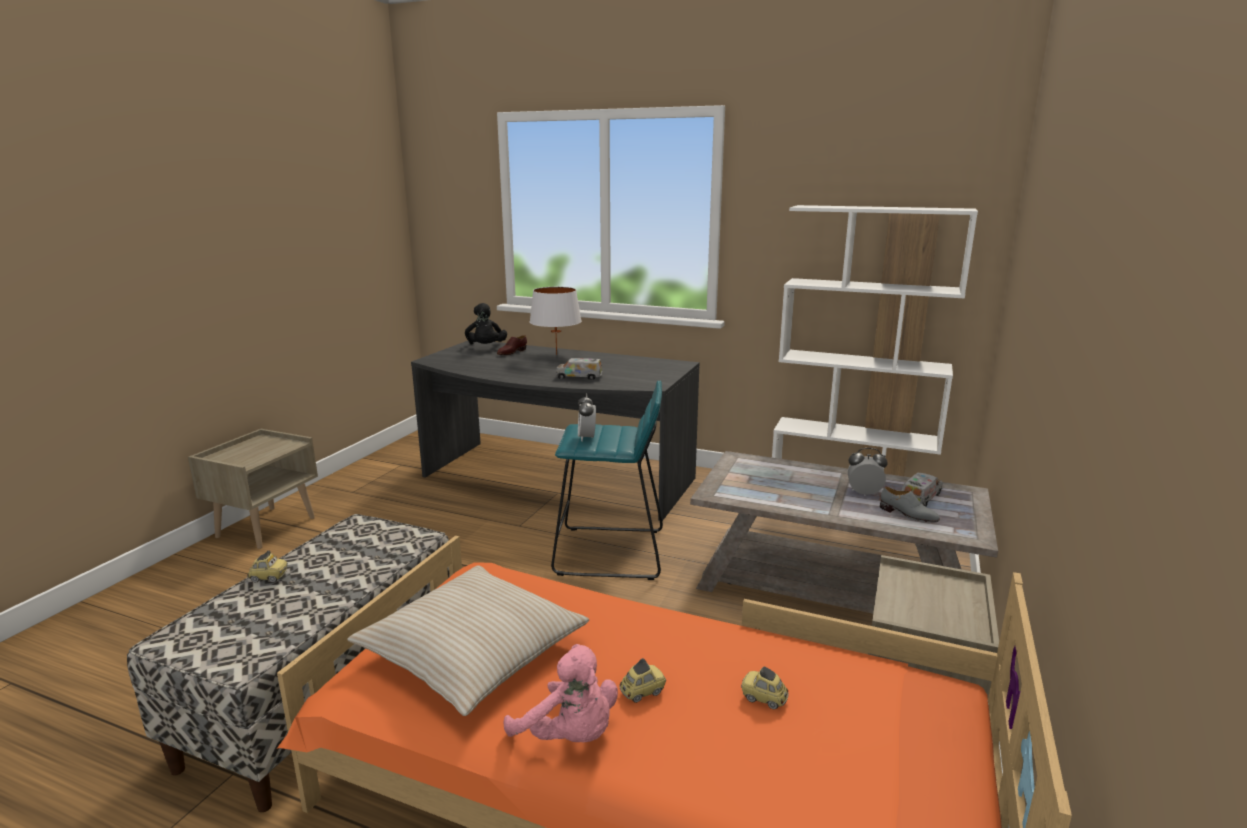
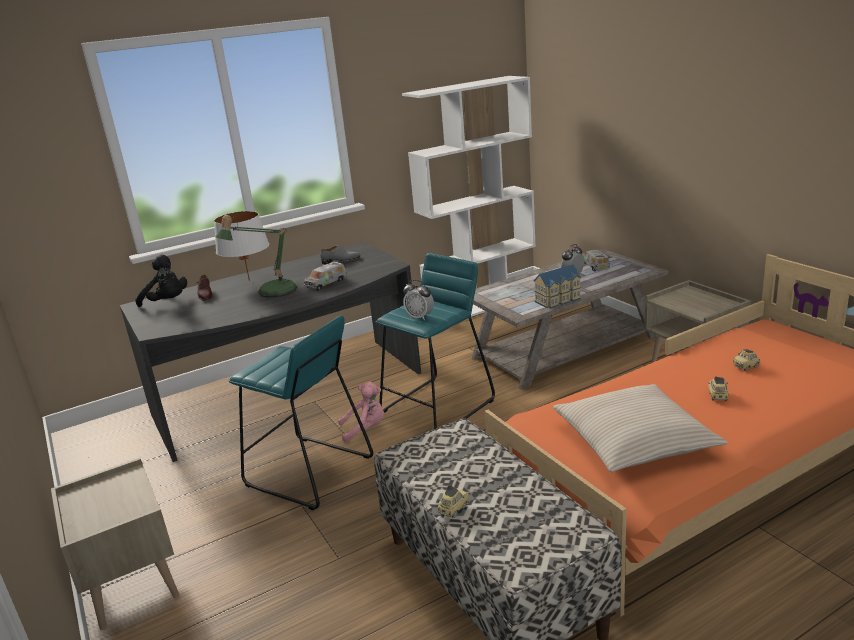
camera: 50 degrees left, 5 degrees up
pink plush toy [503,644,618,742] -> pink plush toy moved to [338,382,384,443]
grey shoe [880,487,940,522] -> grey shoe moved to [320,245,360,264]
none -> table lamp [215,215,297,298]
none -> turquoise stool [228,316,373,510]
none -> toy house [534,264,581,309]

